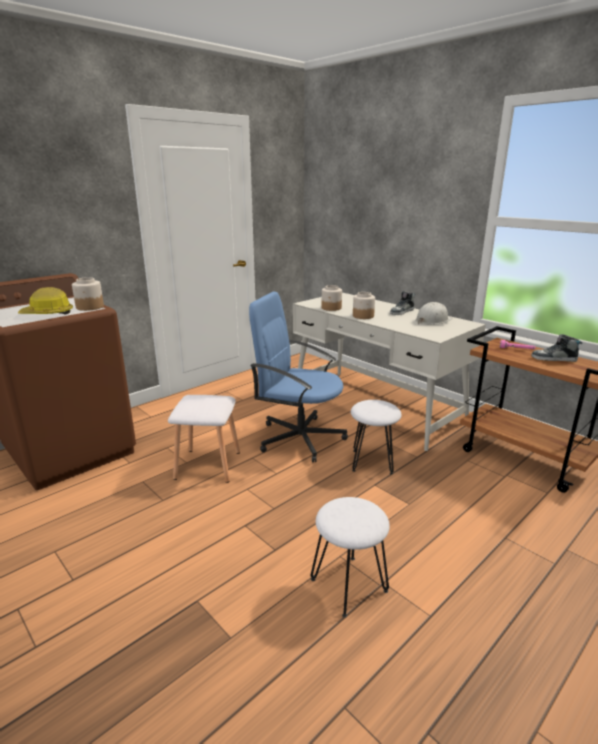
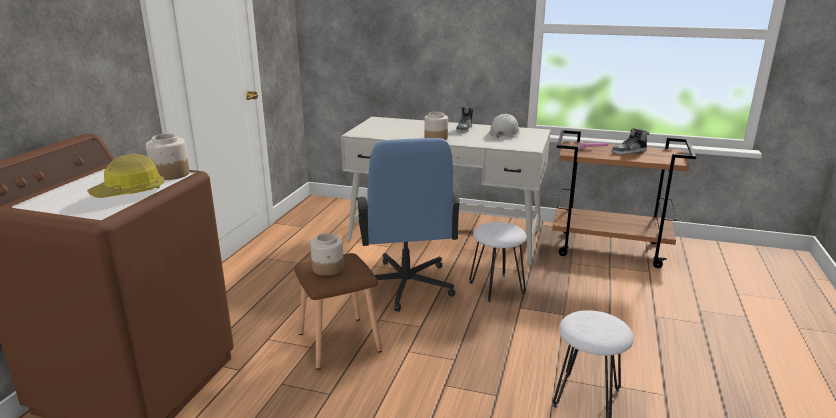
camera: 30 degrees left, 0 degrees up
white stool [168,395,240,483] -> brown stool [294,253,382,370]
blue office chair [249,292,348,462] -> blue office chair turned 90 degrees counterclockwise [356,138,461,312]
jar [321,285,342,311] -> jar moved to [310,233,344,276]

